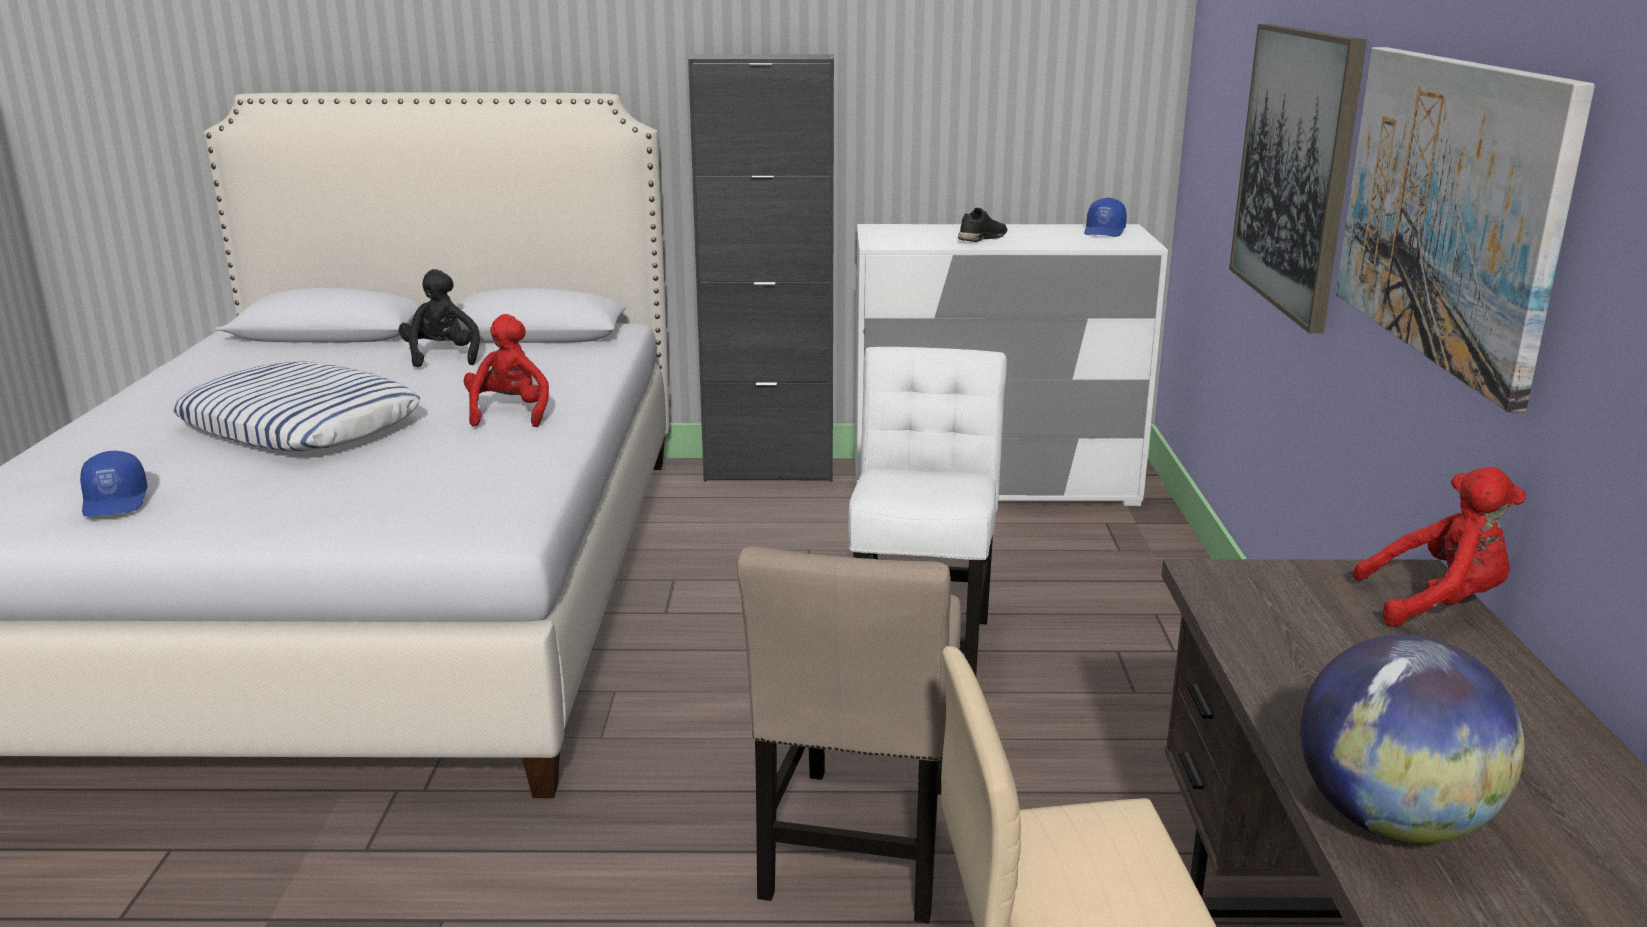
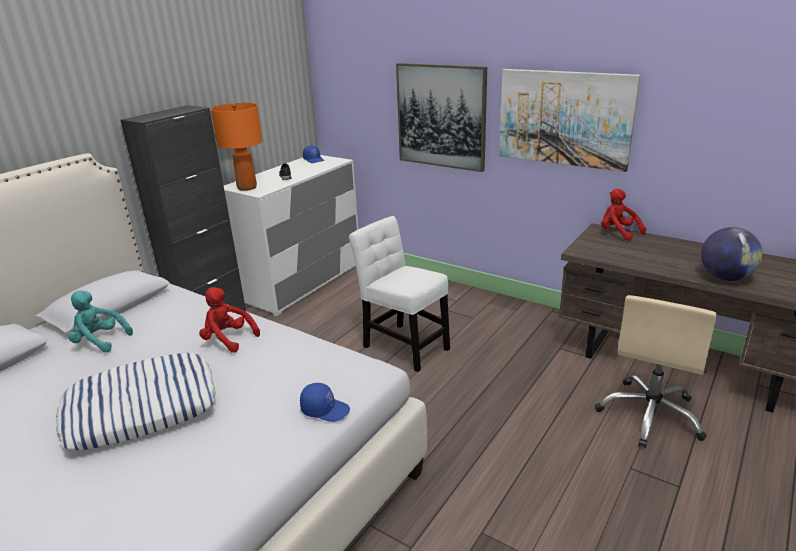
camera: 55 degrees left, 5 degrees up
blue cap [80,451,148,517] -> blue cap moved to [300,383,350,422]
black plush toy [399,269,480,368] -> turquoise plush toy [68,291,133,352]
beige chair [737,546,961,923] -> none
red plush toy [1353,467,1526,627] -> red plush toy turned 75 degrees counterclockwise [601,189,646,241]
none -> orange table lamp [211,103,263,191]

